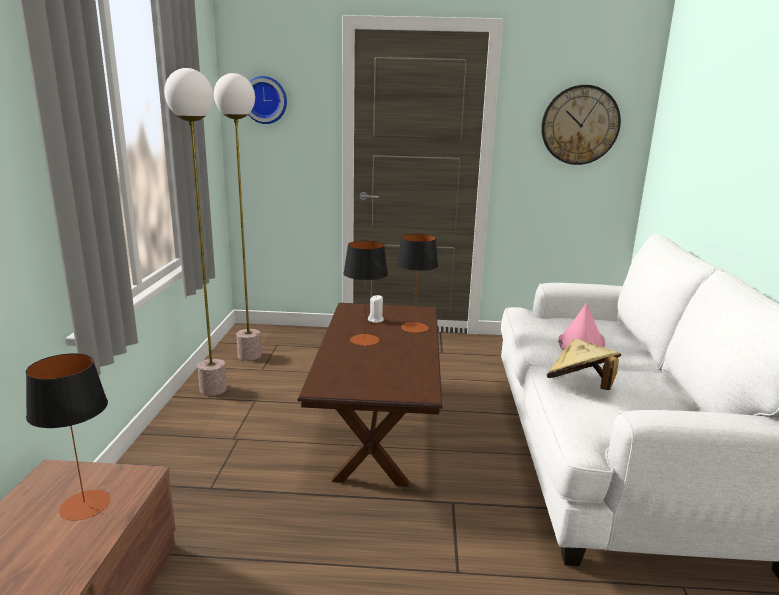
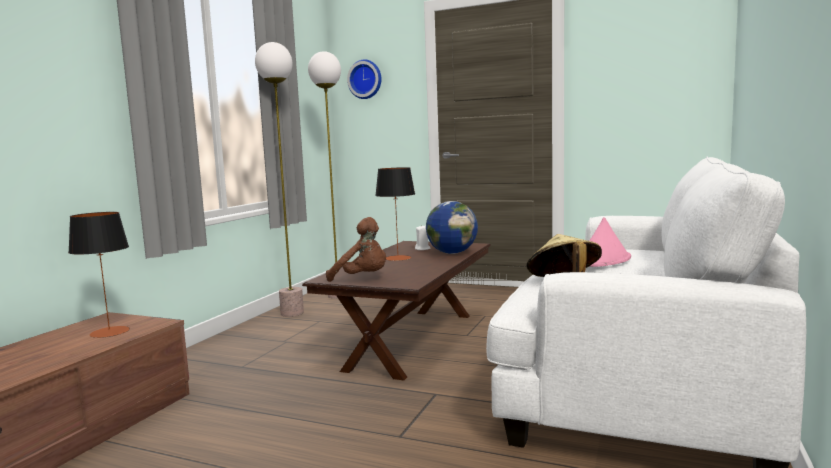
camera: 20 degrees right, 10 degrees down
table lamp [396,234,438,333] -> globe [426,201,478,254]
wall clock [541,85,621,165] -> none
none -> brown plush toy [326,217,386,282]

